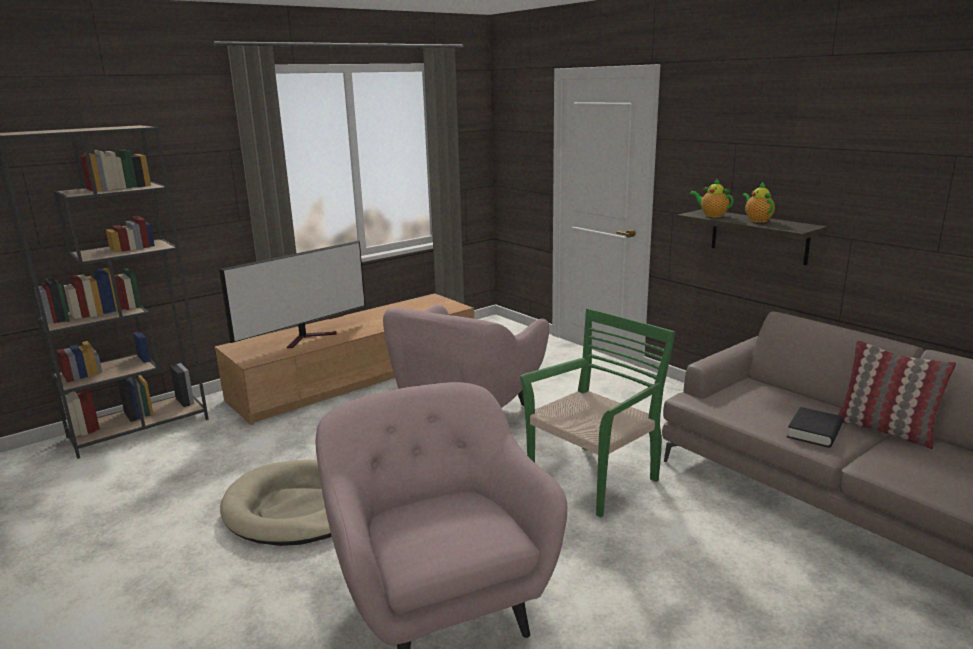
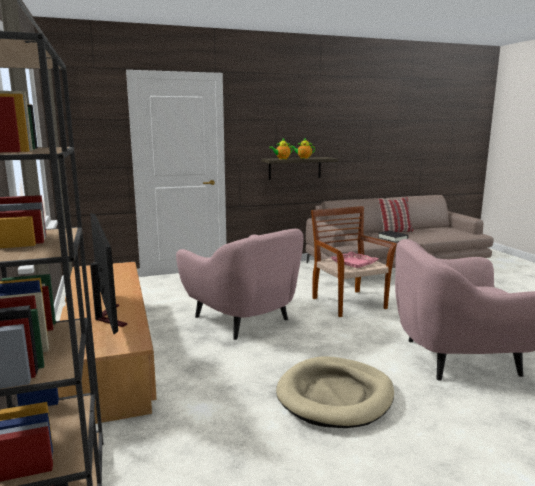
camera: 70 degrees left, 5 degrees down
green armchair [520,308,675,517] -> brown armchair [311,206,397,317]
none -> pink tray [330,252,378,268]

